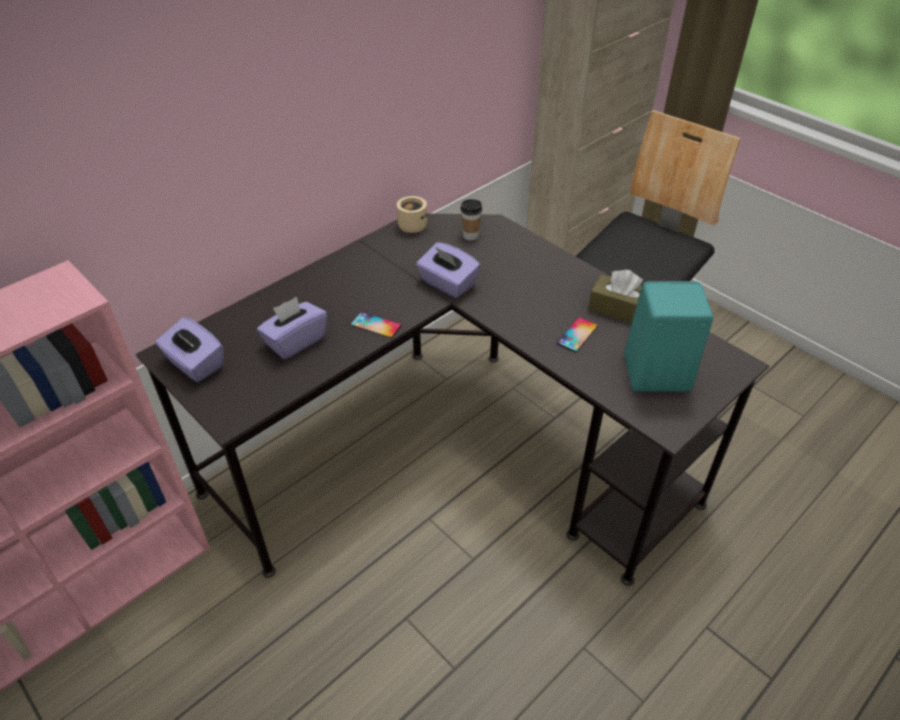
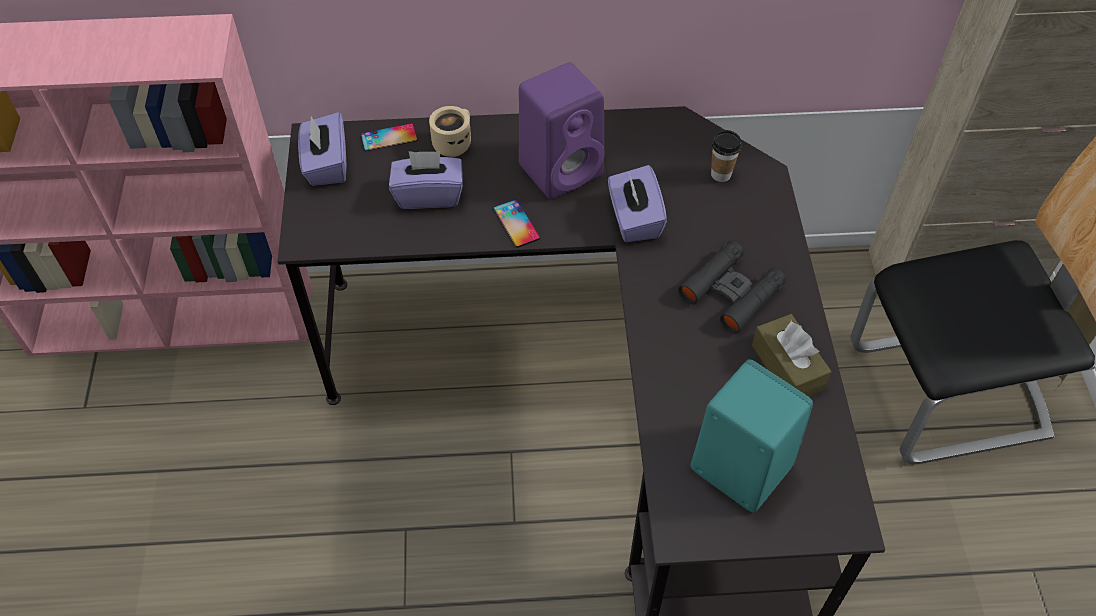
camera: 40 degrees right, 10 degrees up
beige mug [397,196,427,233] -> beige mug moved to [429,106,471,157]
phone [557,317,598,352] -> phone moved to [361,123,417,151]
none -> purple speaker [519,62,605,199]
none -> black binoculars [678,241,786,333]

